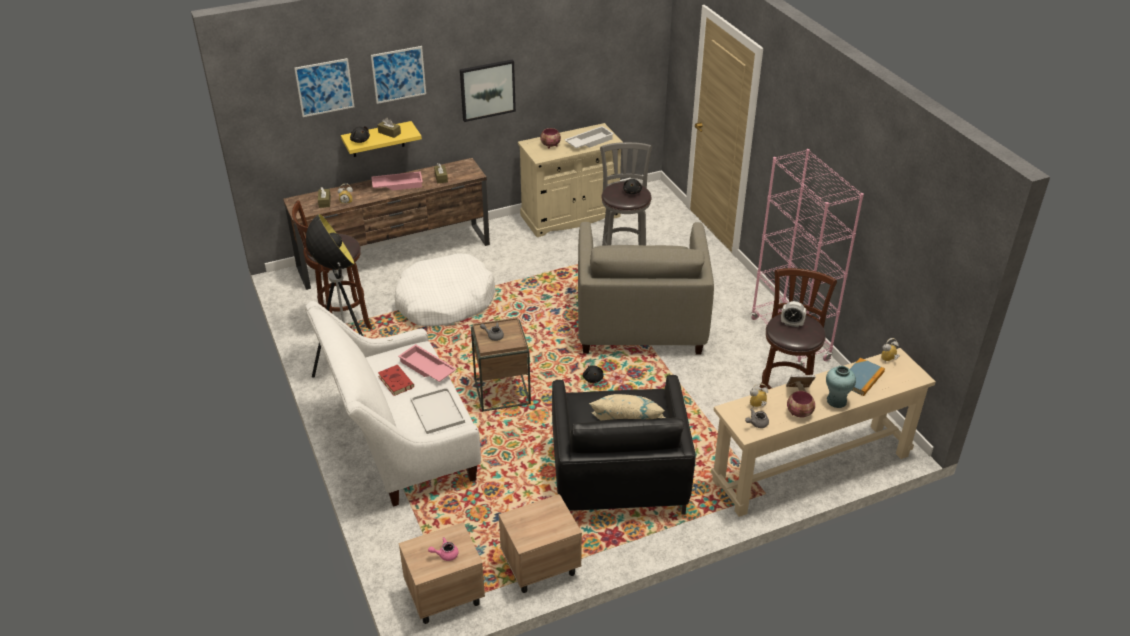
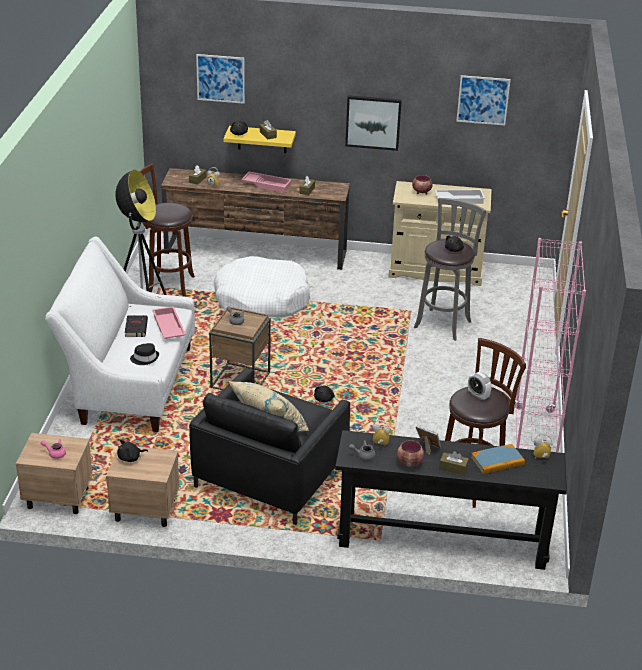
camera: 30 degrees right, 5 degrees down
picture [371,46,426,104] -> picture moved to [456,75,511,125]
red book [378,365,414,396] -> black book [125,315,148,337]
white tray [411,387,465,434] -> black hat [130,343,159,365]
beige armchair [578,222,714,355] -> none
beige console table [711,348,936,517] -> black console table [335,430,567,570]
turquoise vase [826,366,856,408] -> brown tissue box [439,451,469,475]
none -> black plush toy [117,440,148,462]

